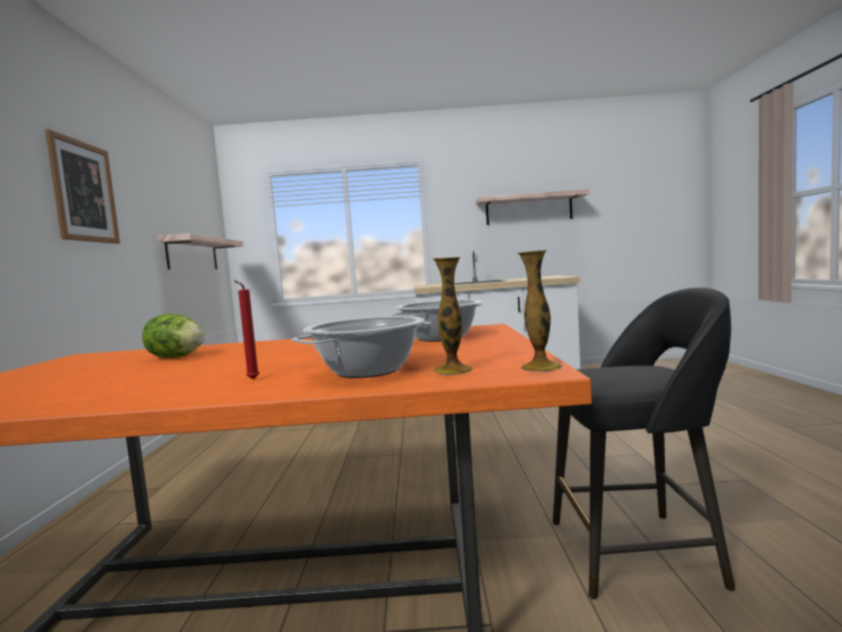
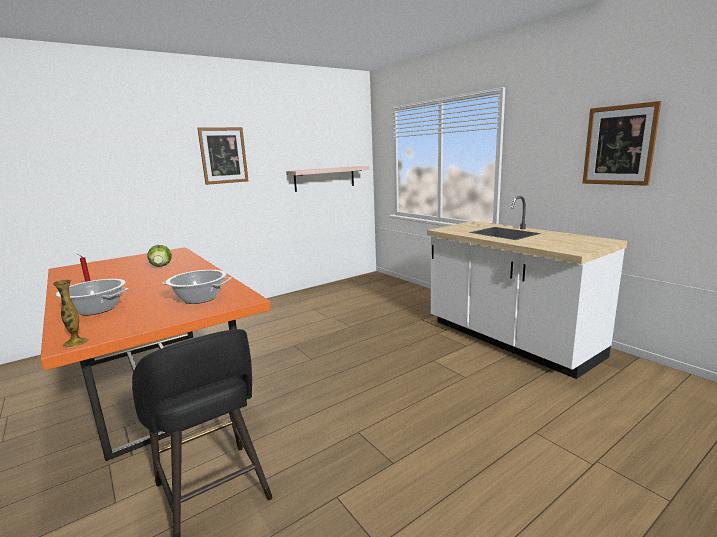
camera: 55 degrees right, 10 degrees up
vase [433,257,472,375] -> none
shelf [476,189,590,225] -> picture [583,101,661,186]

